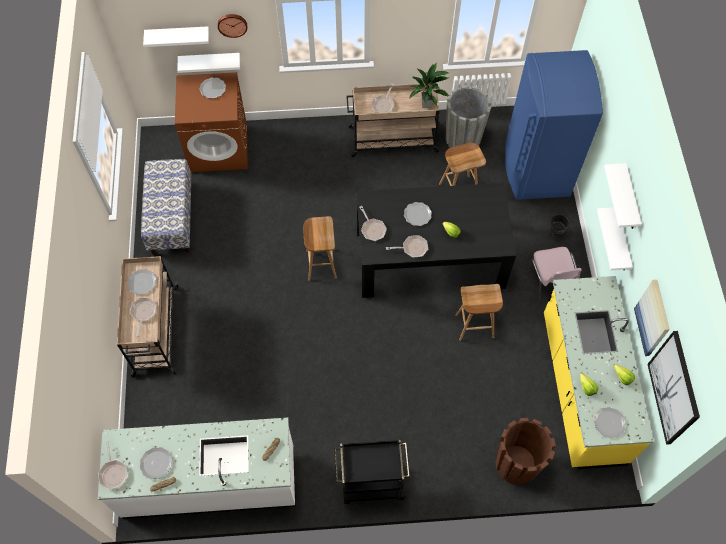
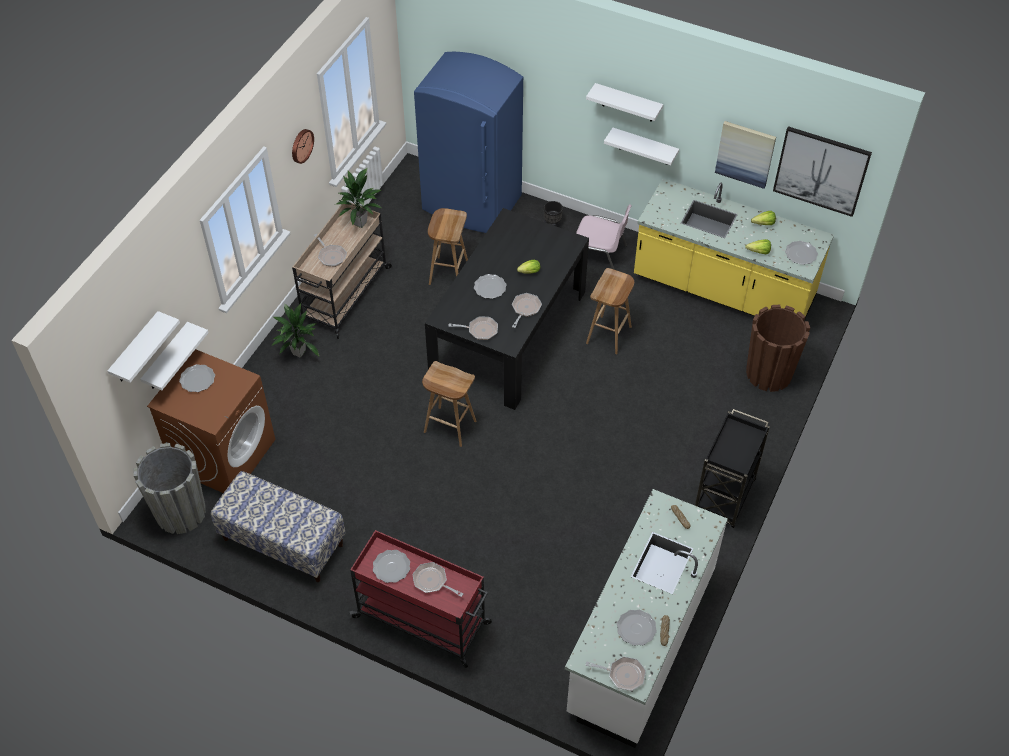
camera: 60 degrees left, 10 degrees down
beige cart [117,256,179,377] -> red cart [350,530,492,668]
wall clock [218,14,247,38] -> wall clock moved to [292,129,314,164]
grey planter [446,85,492,148] -> grey planter moved to [134,443,206,534]
none -> potted plant [271,303,319,358]

